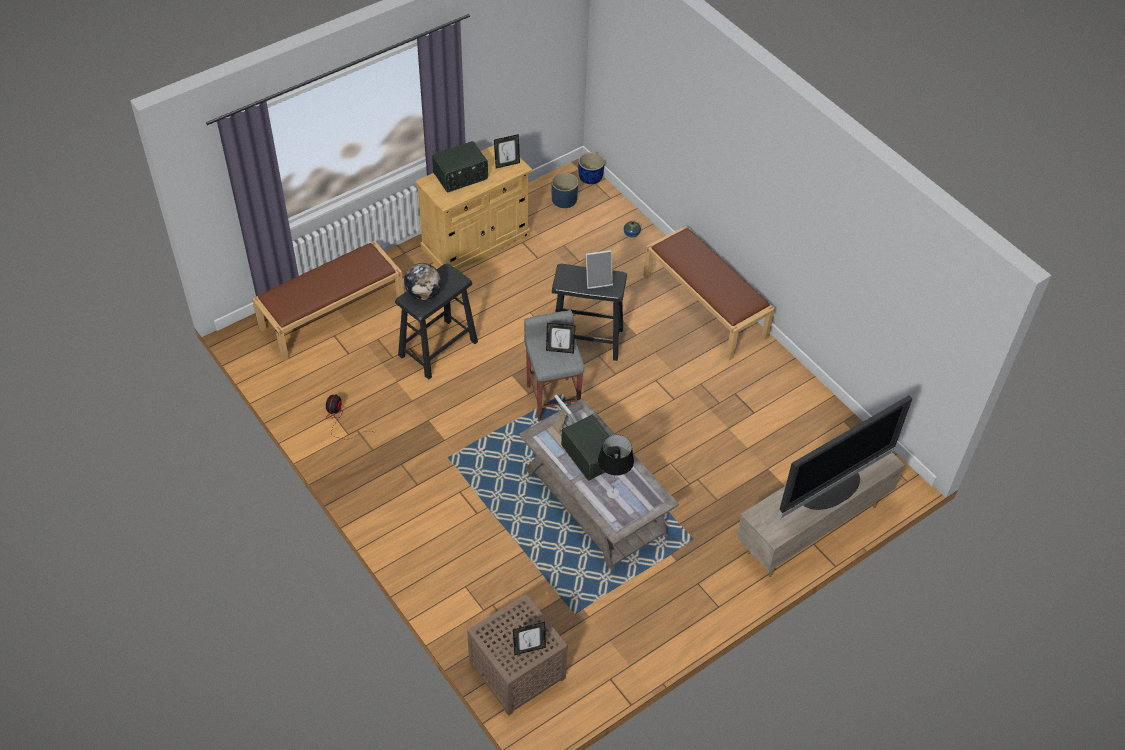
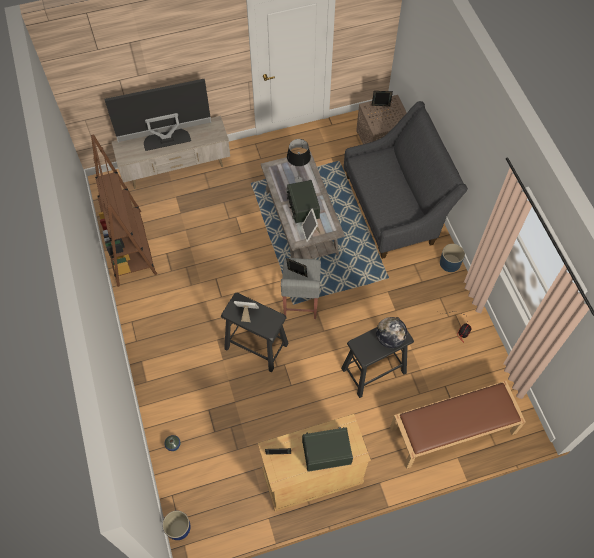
camera: 160 degrees left, 10 degrees up
blue planter [551,173,578,208] -> blue planter moved to [440,244,465,272]
brown bench [643,226,775,360] -> none
none -> brown bookcase [91,134,157,287]
none -> grey sofa [344,101,468,259]

